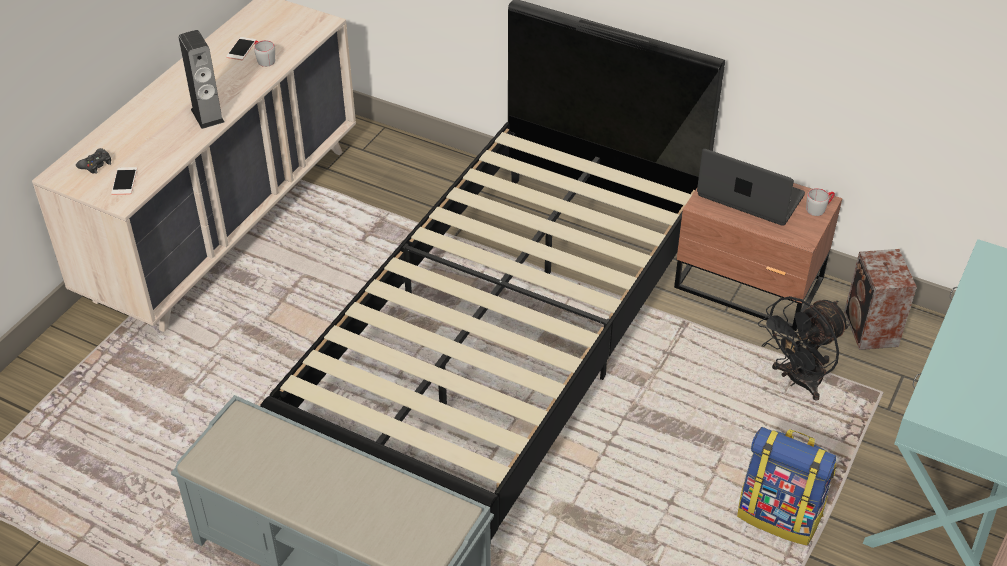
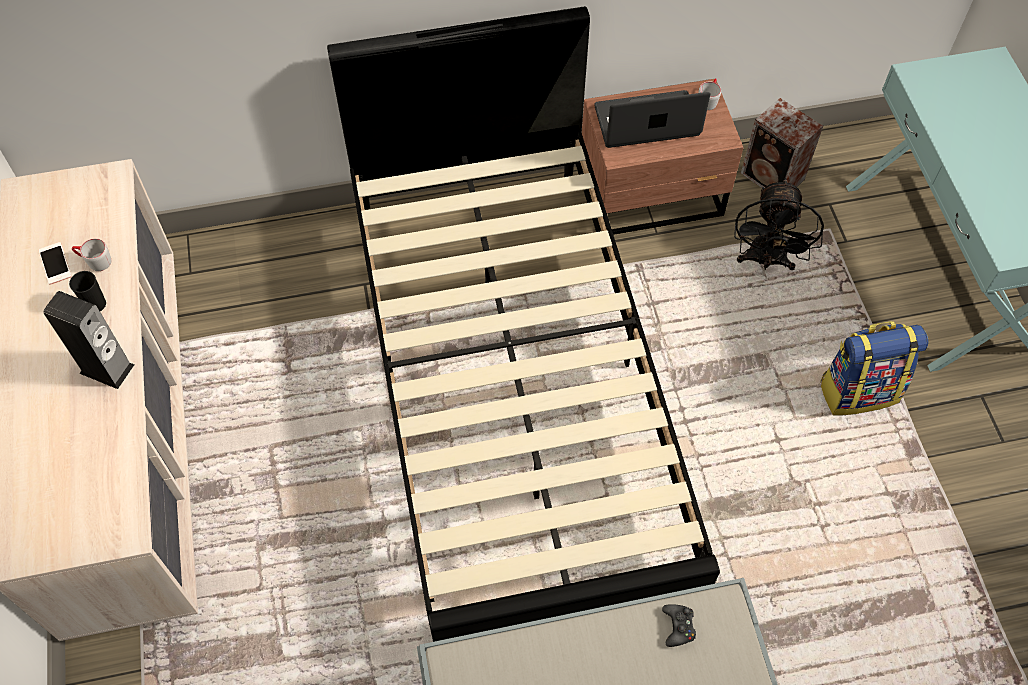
camera: 40 degrees left, 15 degrees up
black game controller [76,148,111,174] -> black game controller moved to [662,604,696,647]
phone [111,167,137,195] -> none
none -> black cup [69,271,106,311]

